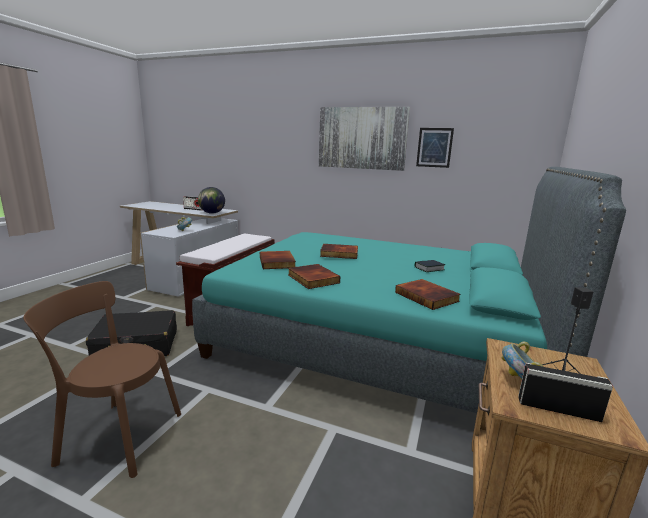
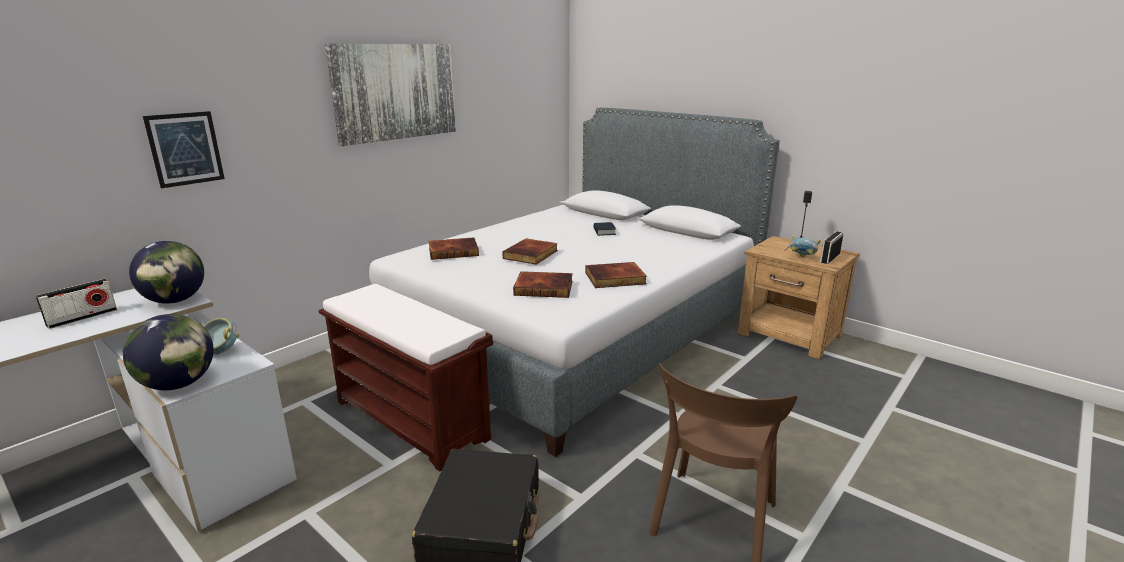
camera: 70 degrees left, 5 degrees up
turquoise bed [192,167,626,413] -> grey bed [369,108,780,457]
book [395,279,461,310] -> book moved to [429,237,479,260]
picture [416,128,454,168] -> picture moved to [143,111,225,188]
none -> globe [123,314,214,390]

